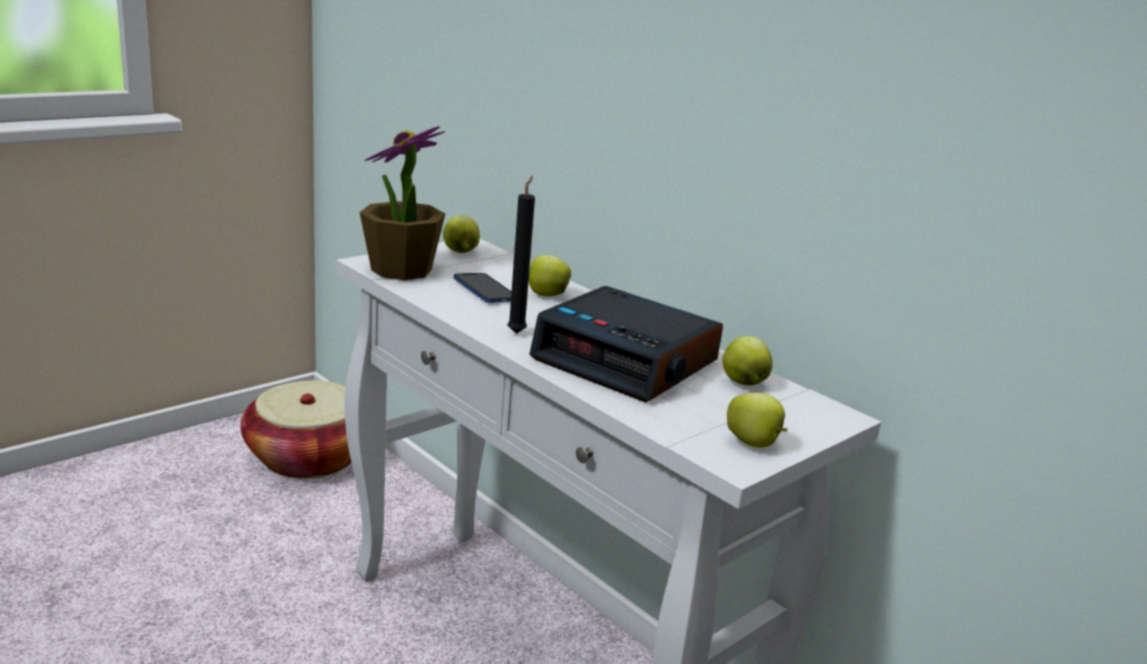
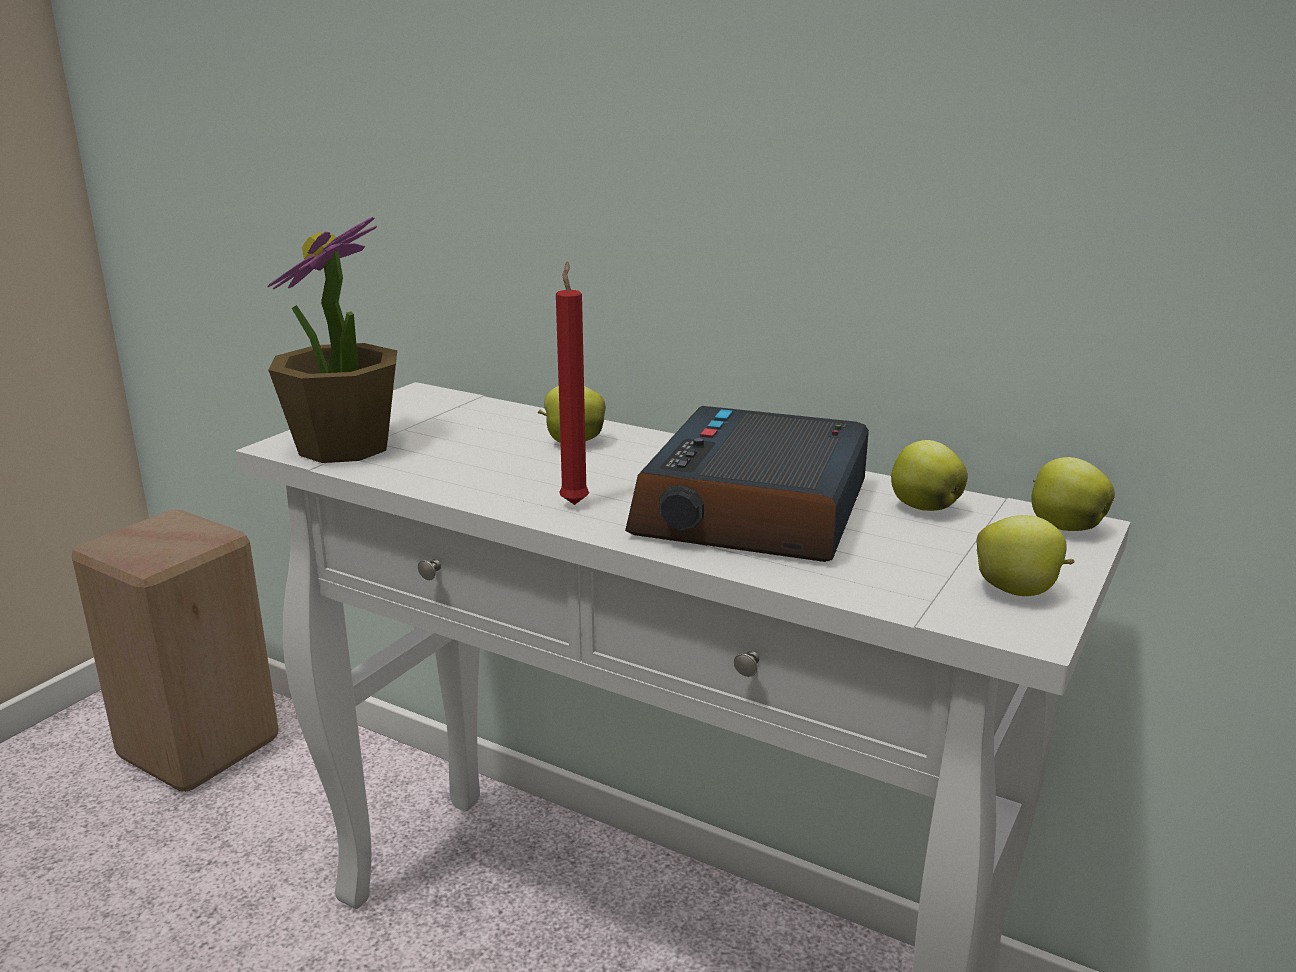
camera: 15 degrees left, 0 degrees up
basket [240,380,351,479] -> beige stool [72,510,279,792]
apple [443,215,480,253] -> apple moved to [1031,457,1115,531]
phone [454,273,512,303] -> none
black candle [507,176,535,334] -> red candle [556,261,589,505]
alarm clock [529,286,723,403] -> alarm clock turned 90 degrees clockwise [625,406,869,562]

